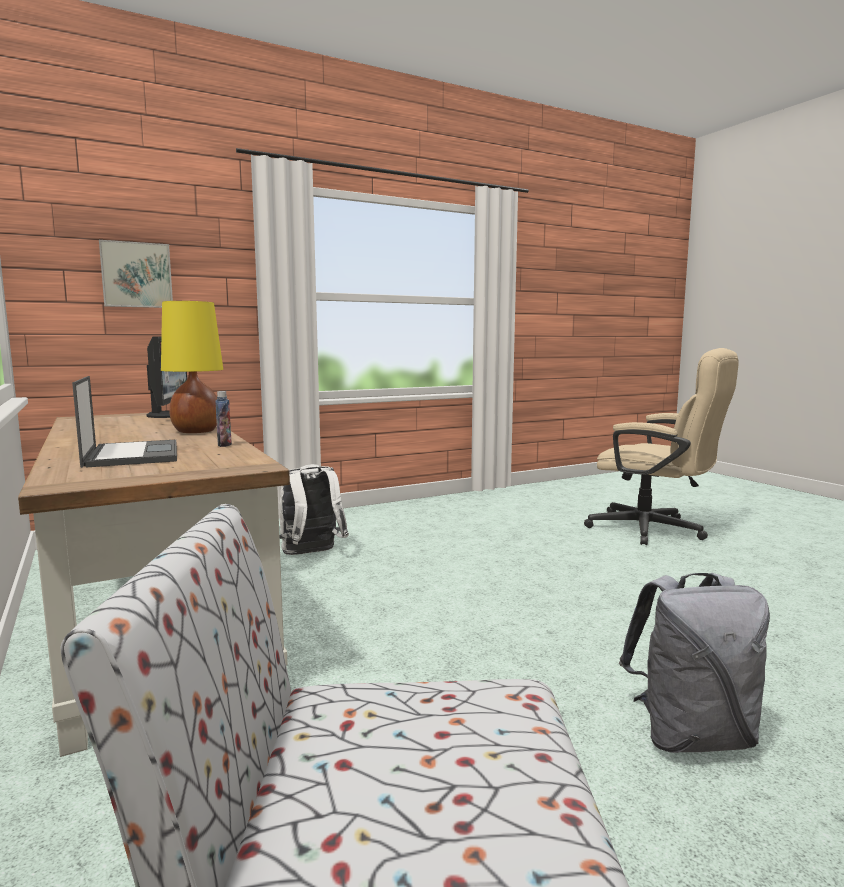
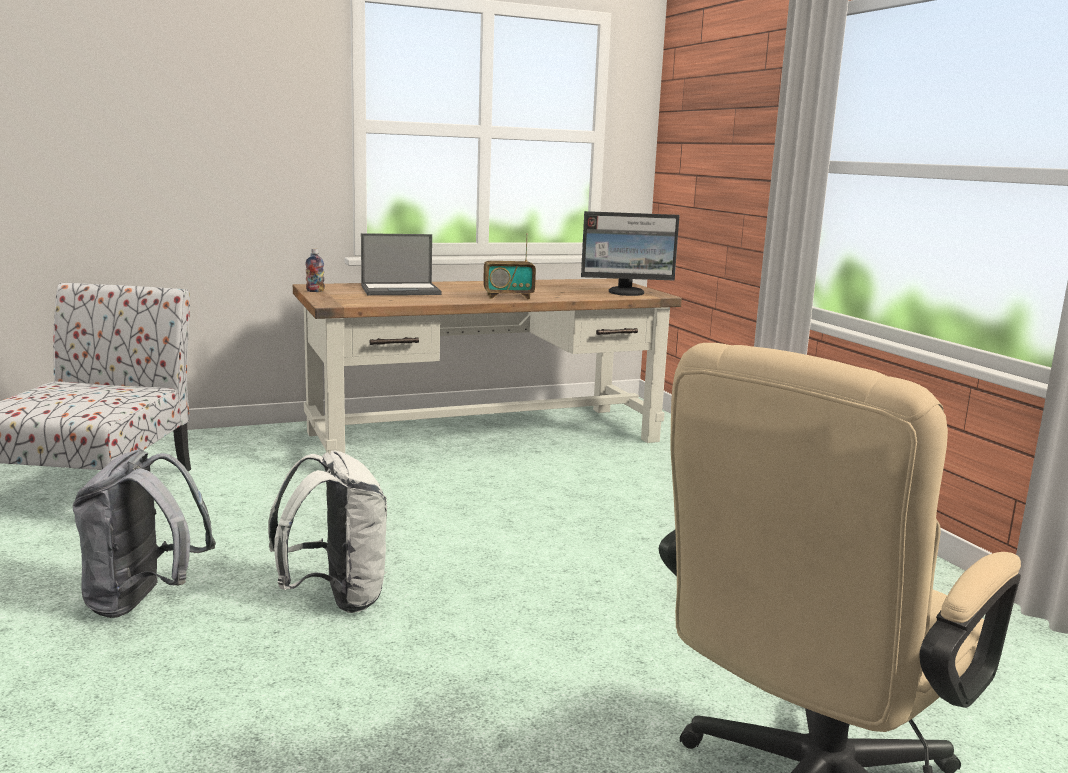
camera: 95 degrees right, 5 degrees up
picture [99,240,173,308] -> none
yellow table lamp [161,301,223,433] -> radio [483,233,536,299]
bottle [215,391,232,447] -> bottle moved to [305,248,325,292]
white backpack [279,464,349,555] -> white backpack moved to [268,451,387,613]

